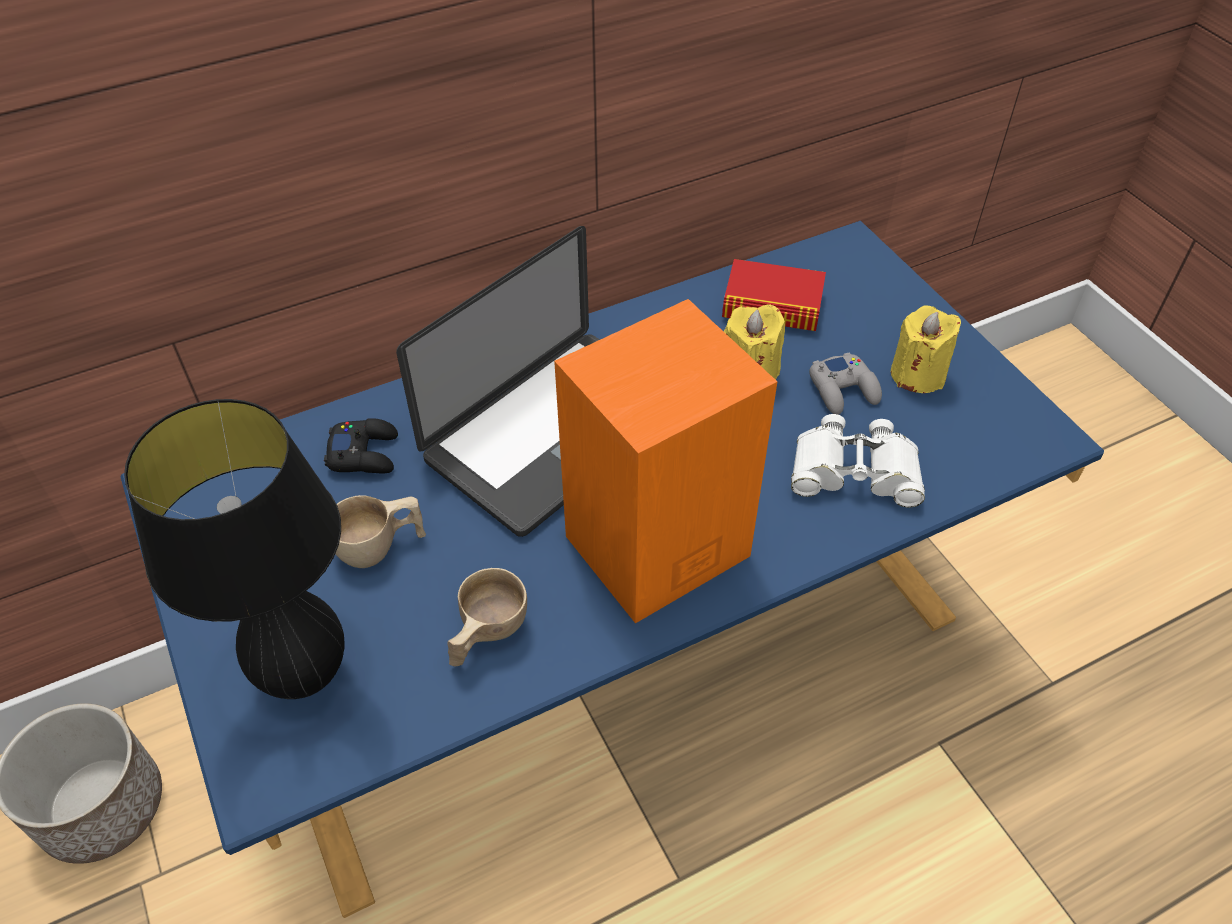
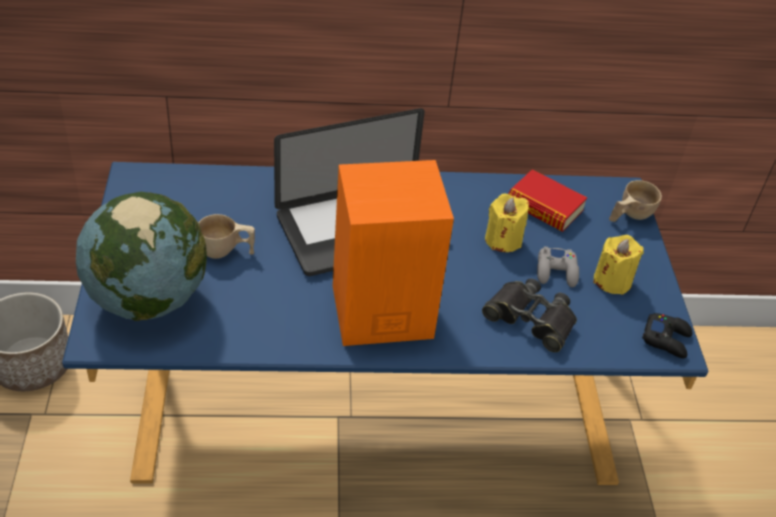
camera: 20 degrees right, 5 degrees down
black table lamp [124,399,345,699] -> globe [76,192,207,321]
black game controller [324,418,398,473] -> black game controller moved to [642,313,693,359]
beige cup [448,568,527,666] -> beige cup moved to [609,180,662,222]
white binoculars [791,414,925,508] -> black binoculars [482,278,577,352]

